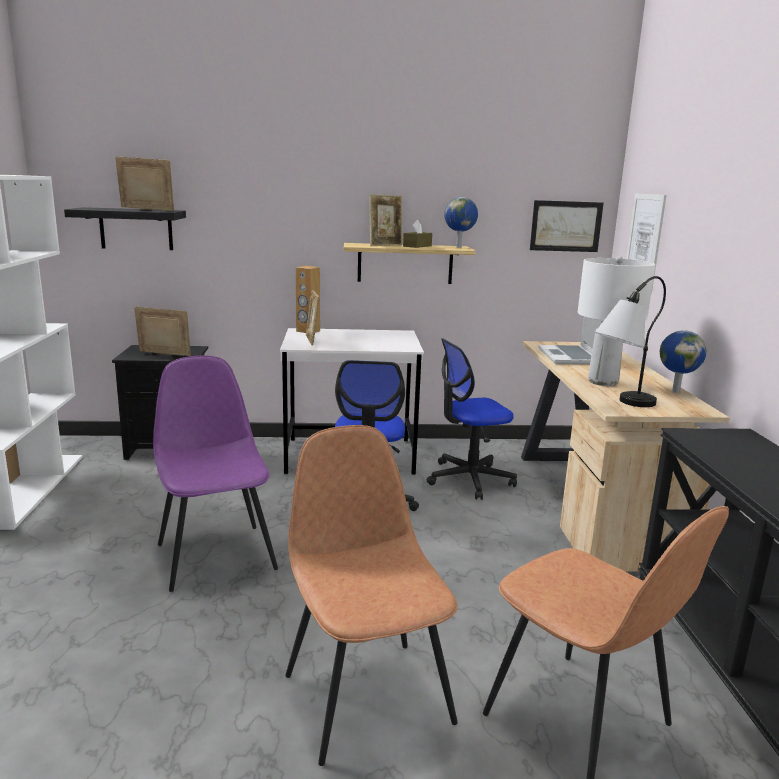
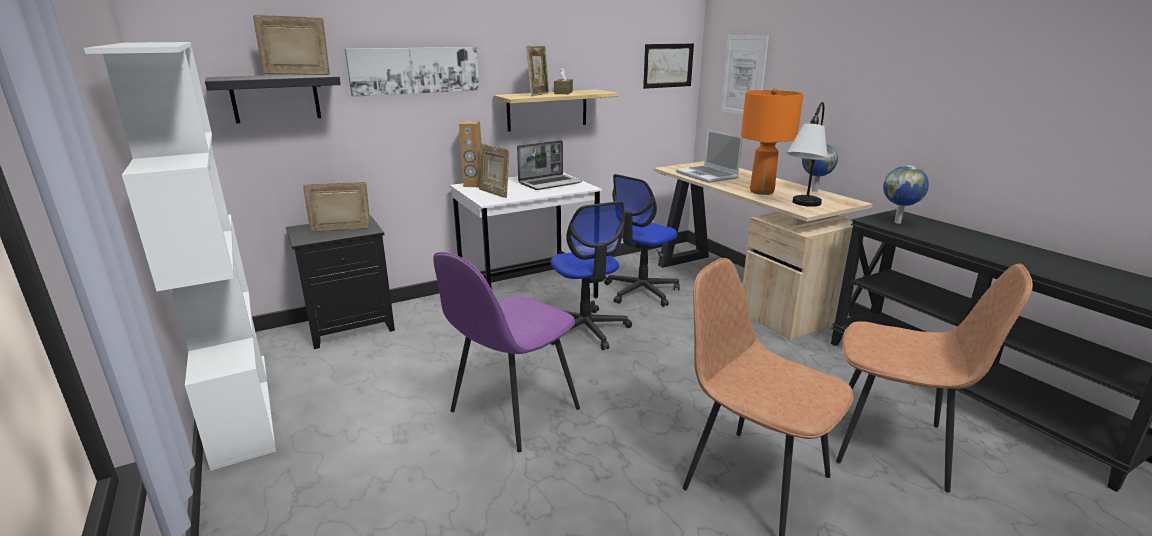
camera: 25 degrees left, 5 degrees up
purple chair [153,355,278,592] -> purple chair turned 90 degrees counterclockwise [433,252,580,452]
globe [444,197,478,248] -> globe moved to [883,165,929,224]
white table lamp [578,256,656,386] -> orange table lamp [741,88,804,195]
none -> picture [345,47,479,97]
none -> laptop [517,140,582,190]

